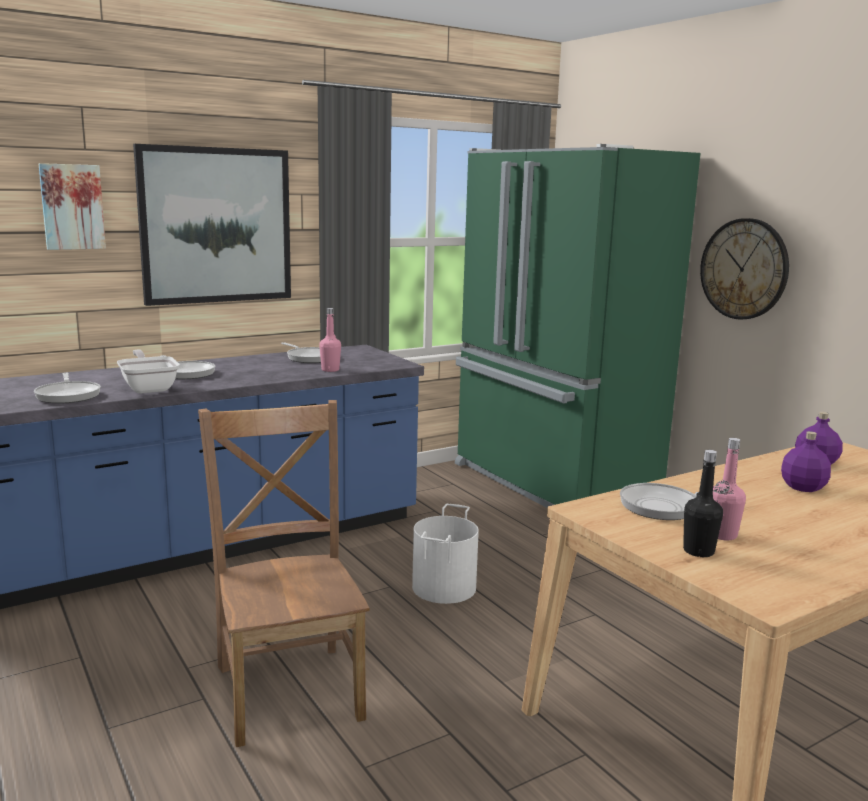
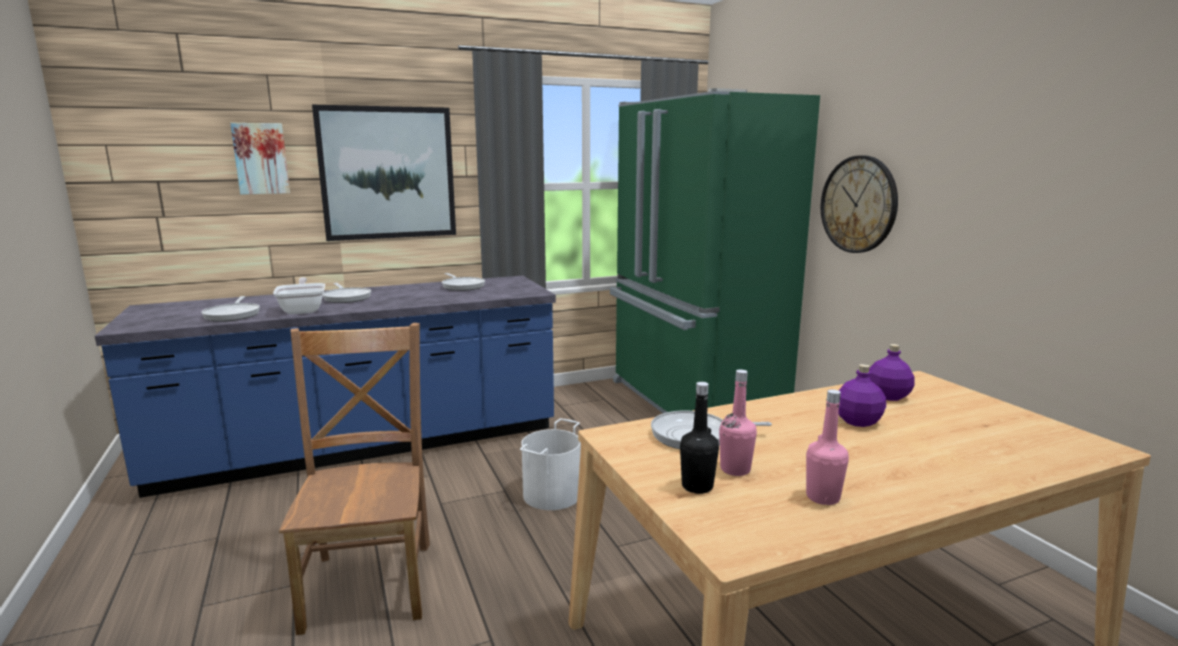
camera: 10 degrees right, 0 degrees up
pink bottle [319,308,341,372] -> pink bottle moved to [806,389,849,505]

